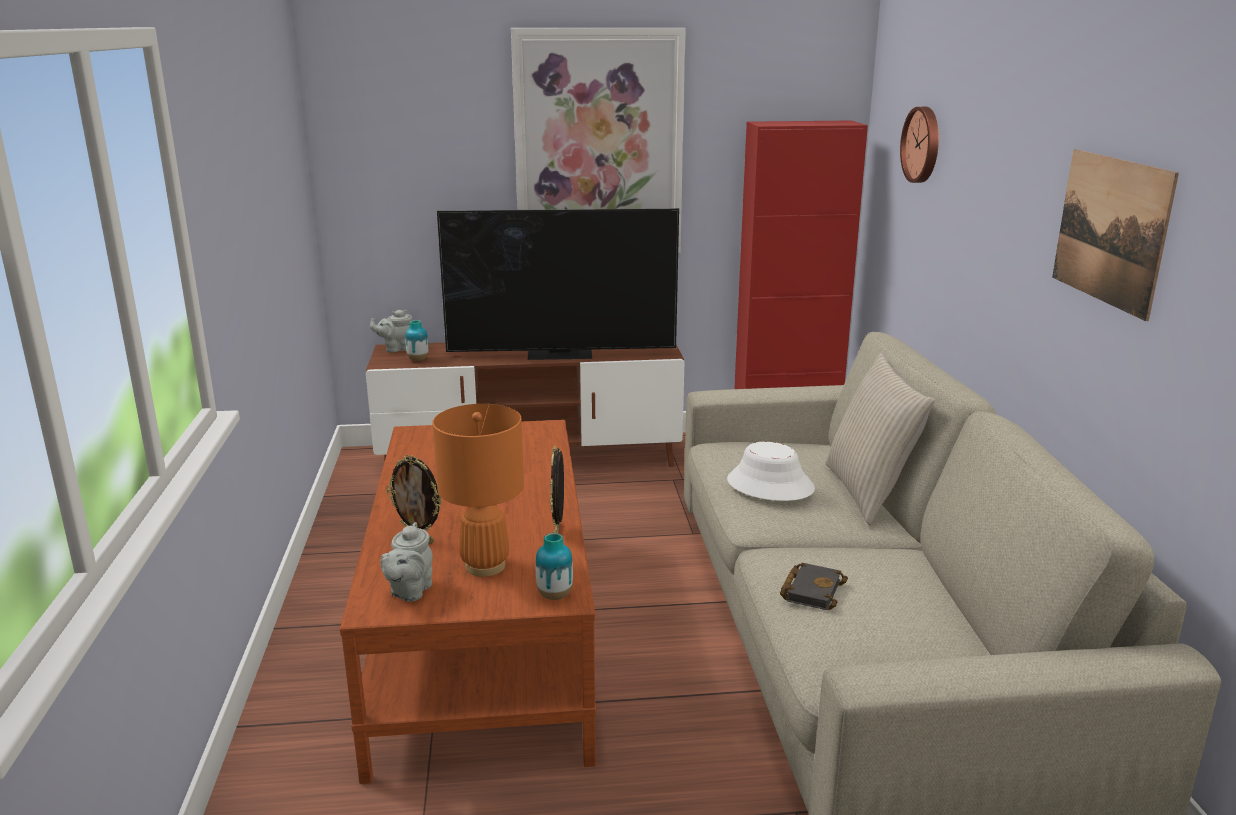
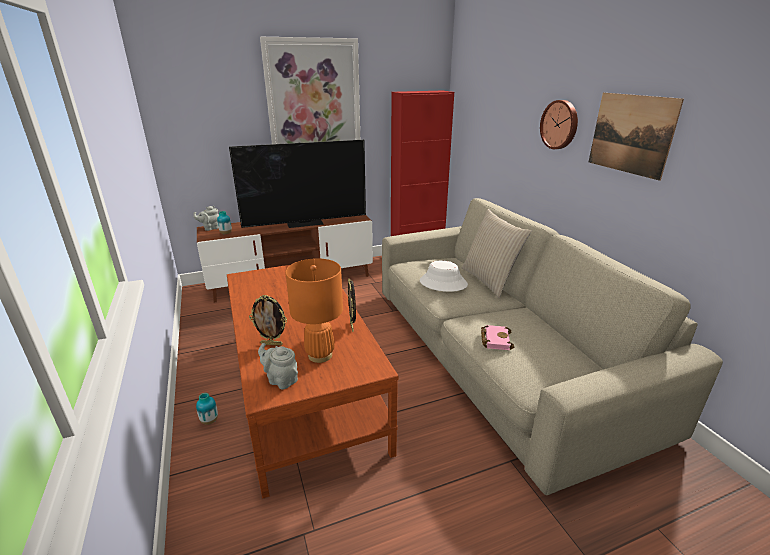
camera: 15 degrees left, 5 degrees up
grey teapot [380,522,433,602] -> grey teapot turned 120 degrees clockwise [258,343,298,389]
vase [536,533,573,600] -> vase moved to [196,393,218,425]
black book [780,563,848,610] -> pink book [481,325,514,350]
wall clock [900,107,939,183] -> wall clock moved to [540,100,578,149]

